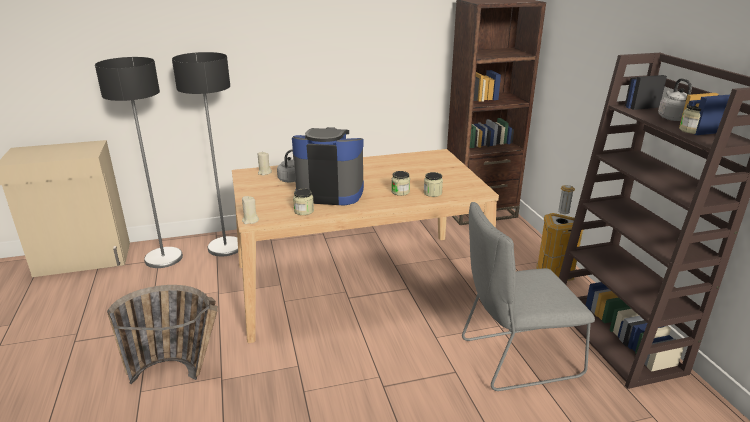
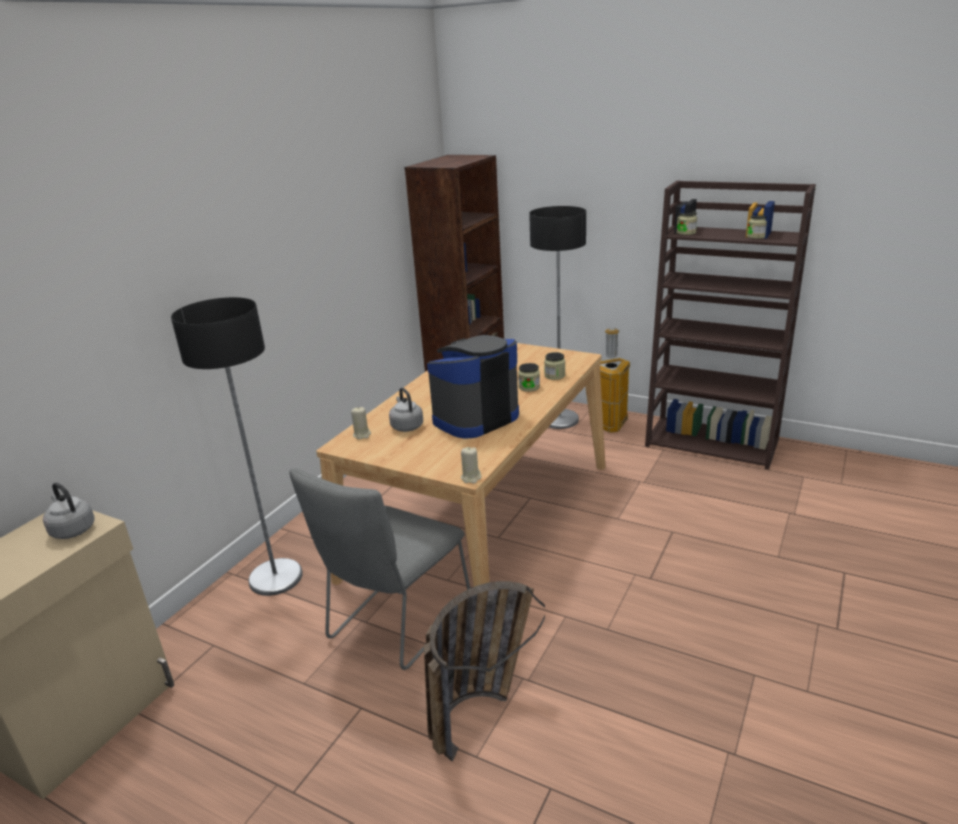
camera: 45 degrees left, 0 degrees up
floor lamp [95,57,183,268] -> floor lamp moved to [529,206,586,429]
jar [293,189,314,215] -> jar moved to [676,211,697,235]
grey chair [462,202,595,391] -> grey chair moved to [289,469,470,670]
grey kettle [658,78,692,121] -> grey kettle moved to [43,482,95,539]

